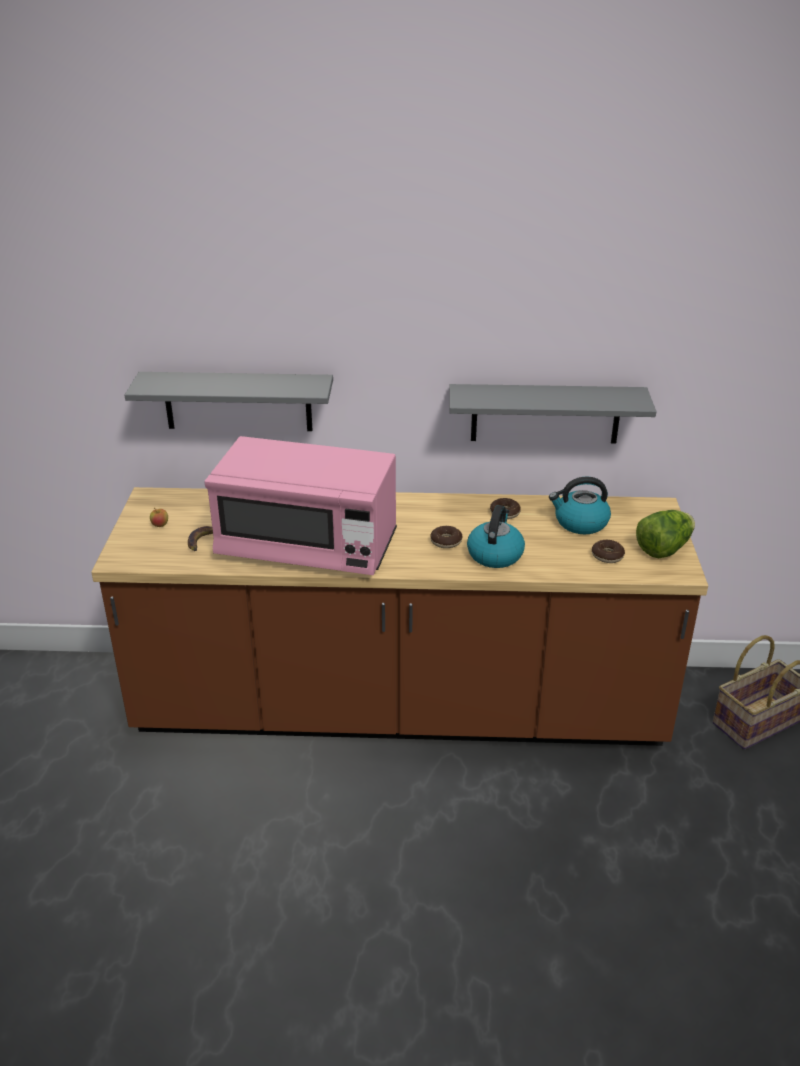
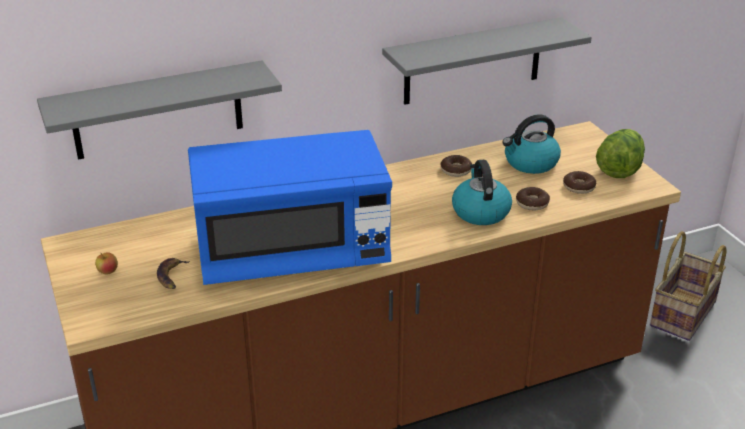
camera: 25 degrees left, 0 degrees up
pink microwave [204,436,397,575] -> blue microwave [188,130,392,285]
donut [430,526,462,548] -> donut moved to [516,187,550,210]

